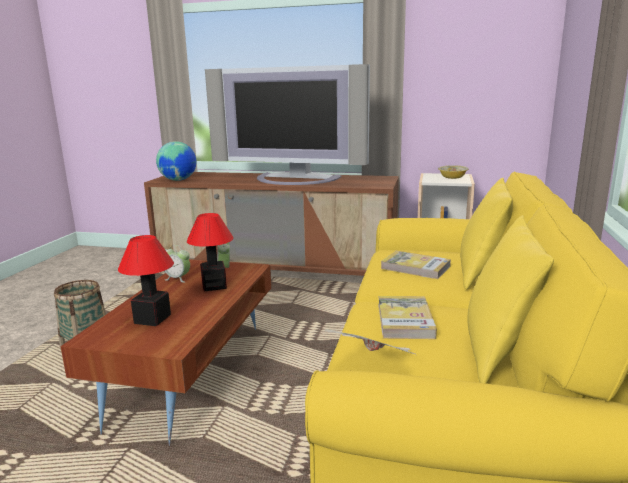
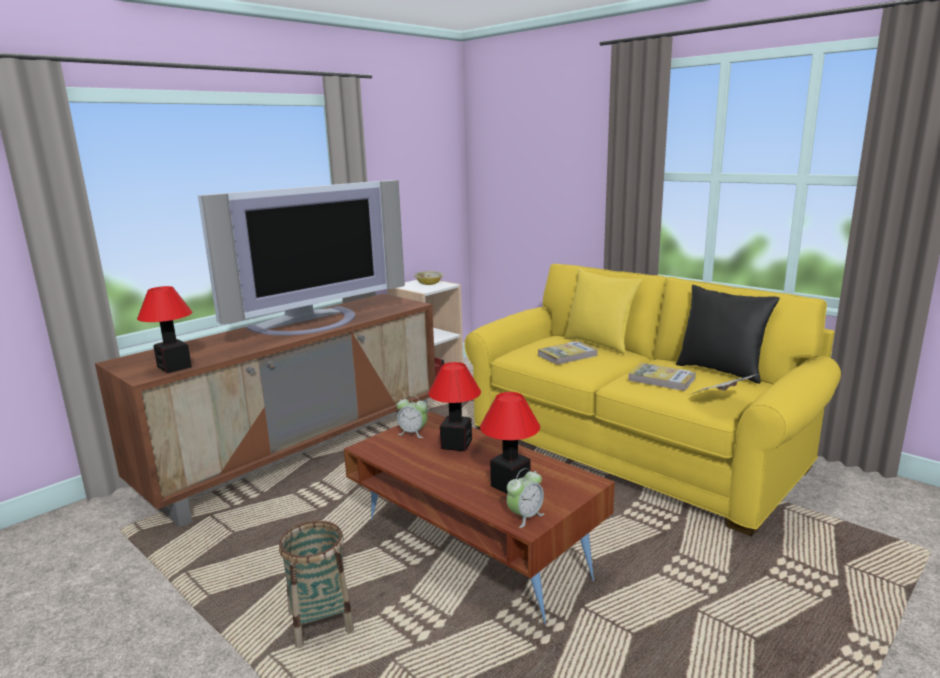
camera: 60 degrees left, 0 degrees up
globe [156,141,196,181] -> table lamp [137,286,192,373]
alarm clock [165,245,190,283] -> alarm clock moved to [507,468,544,528]
yellow pillow [468,215,554,383] -> black pillow [676,285,780,384]

